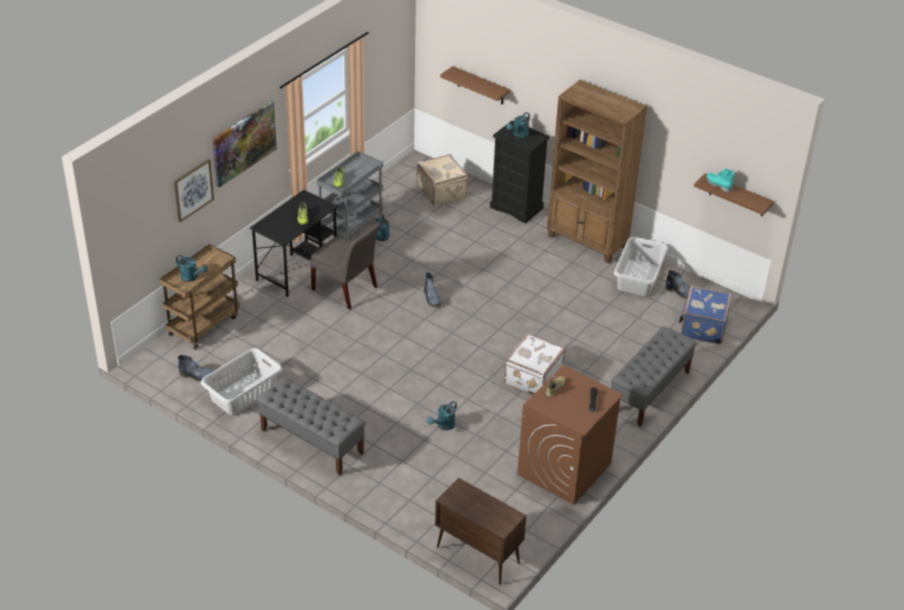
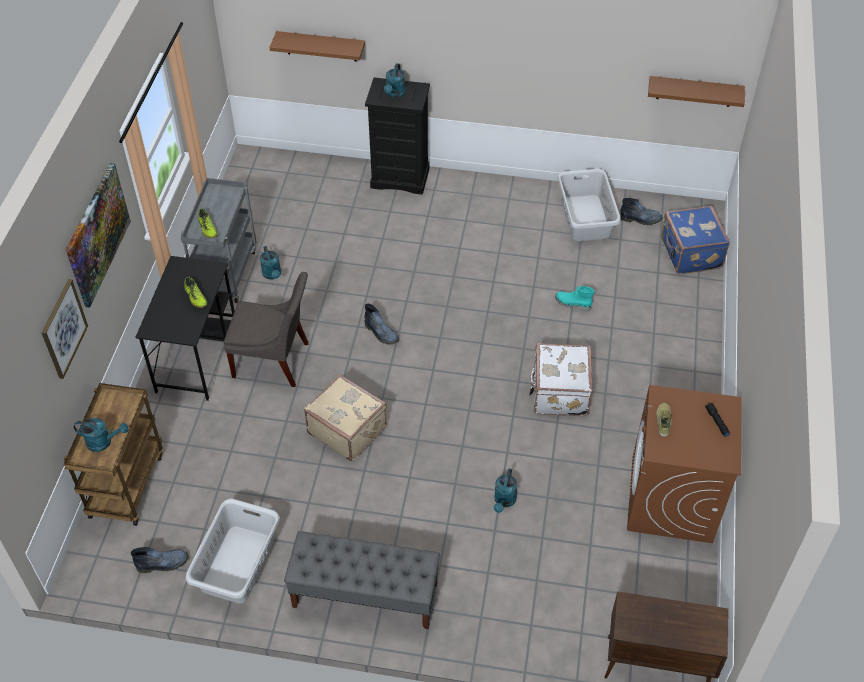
camera: 25 degrees left, 10 degrees up
beige suitcase [417,154,468,206] -> beige suitcase moved to [304,374,387,462]
brown bookcase [547,80,647,264] -> none
grey bench [611,326,697,427] -> none
turquoise boot [706,169,735,193] -> turquoise boot moved to [555,286,595,311]

